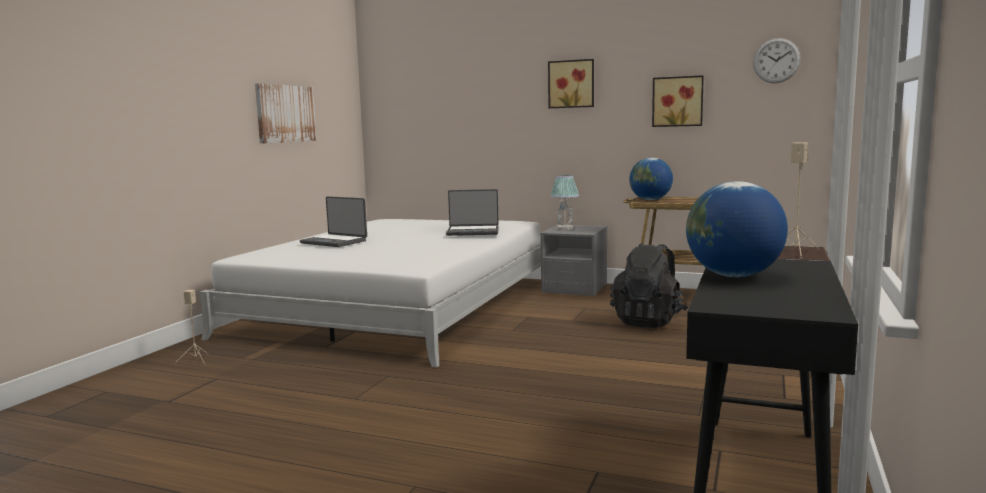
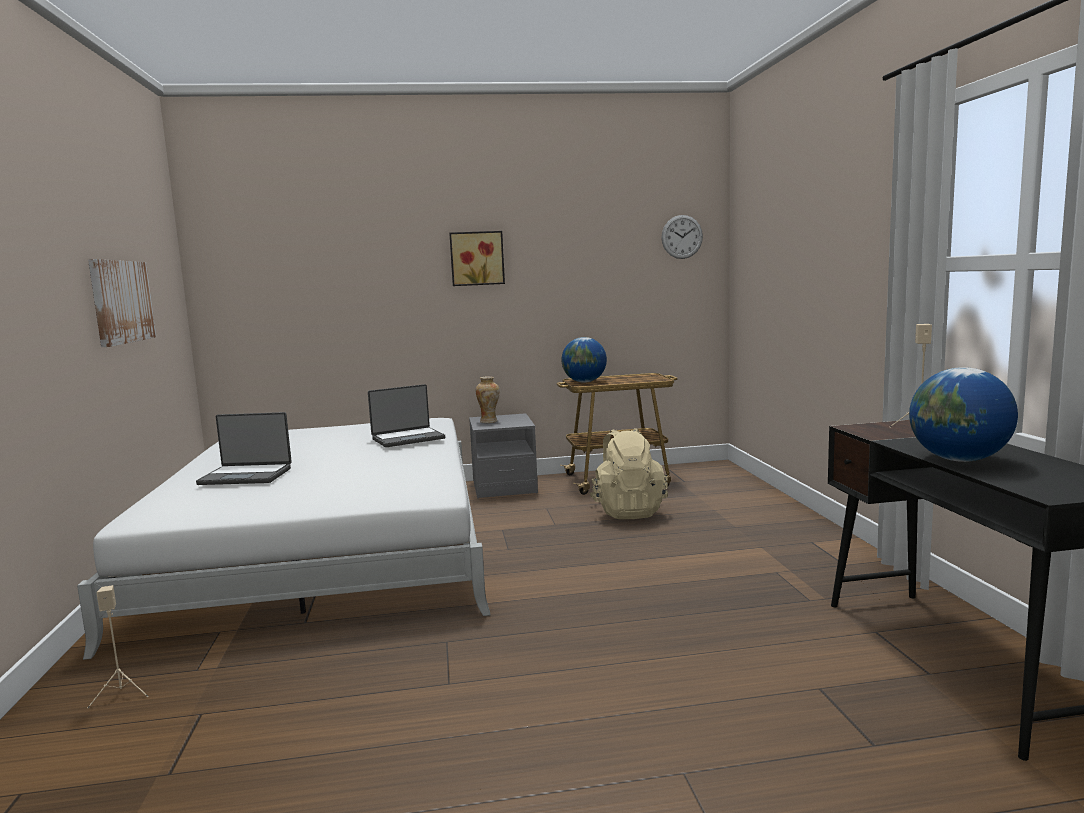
camera: 30 degrees left, 0 degrees up
table lamp [550,175,579,230] -> vase [476,376,500,423]
black backpack [610,243,688,328] -> beige backpack [589,428,668,519]
picture [652,75,704,127] -> none

